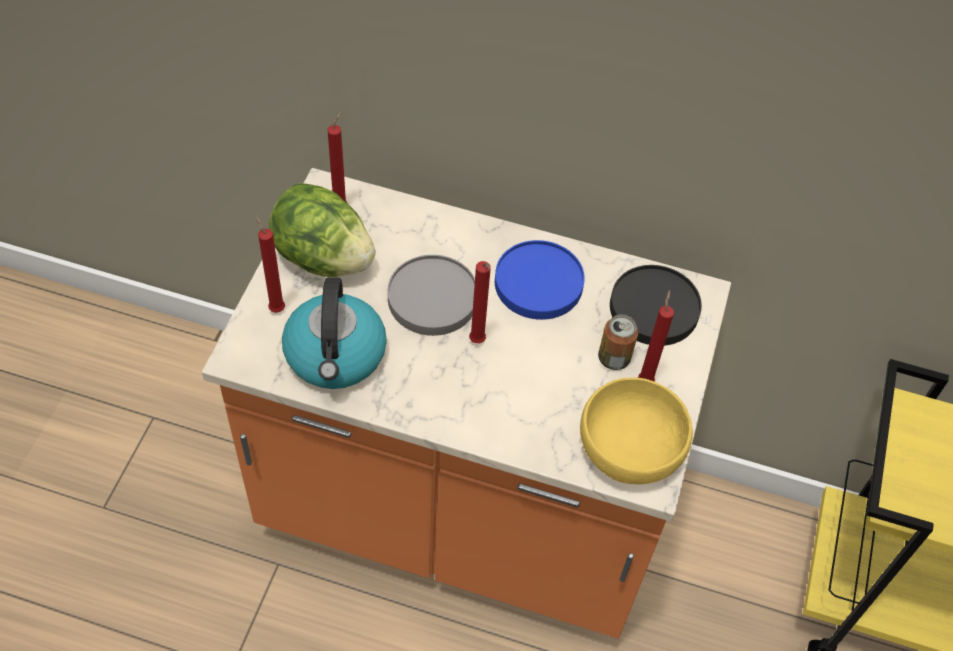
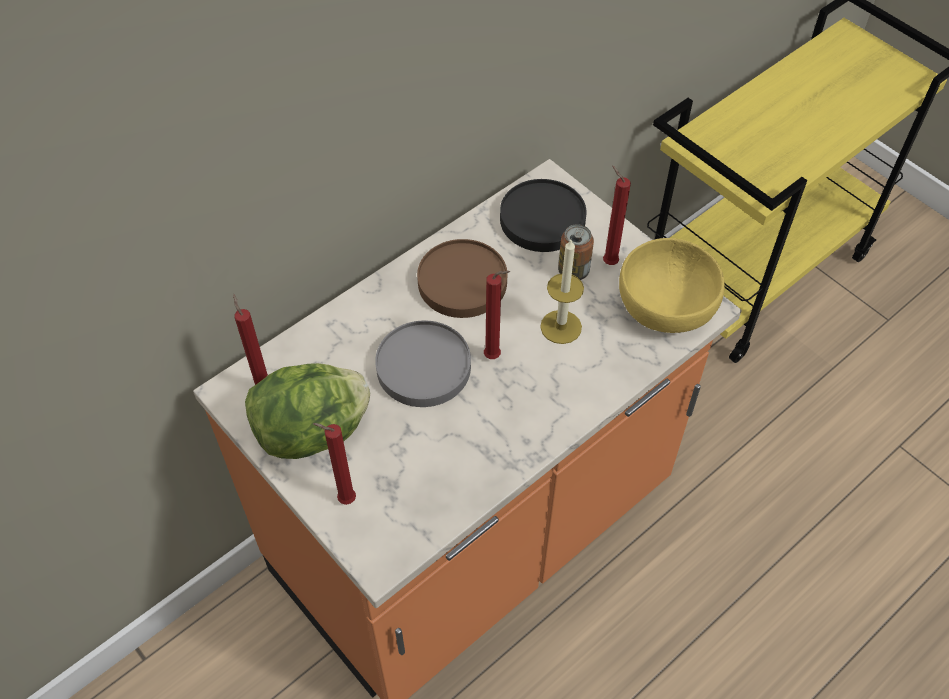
camera: 55 degrees left, 0 degrees up
kettle [282,277,387,389] -> none
blue plate [495,240,585,320] -> brown plate [417,239,507,318]
none -> candle [540,240,584,344]

